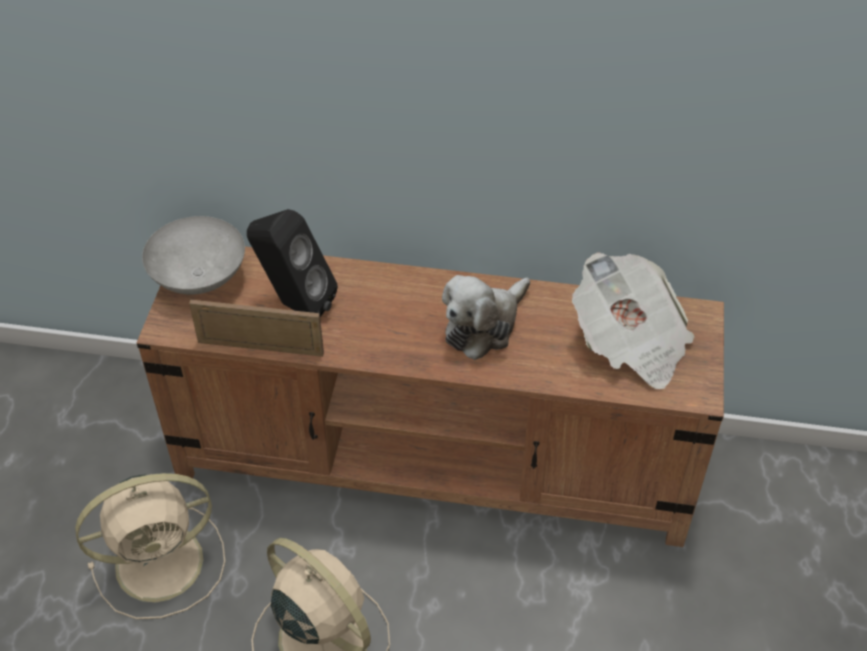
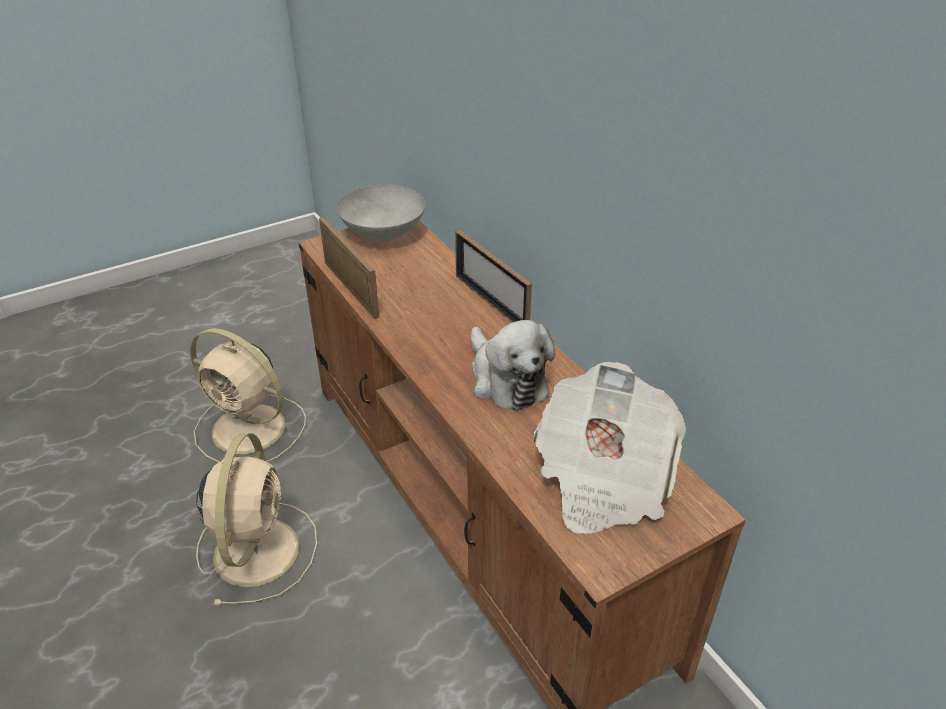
camera: 50 degrees right, 10 degrees down
black speaker [247,209,338,317] -> none
plush toy [442,275,530,360] -> plush toy turned 120 degrees counterclockwise [471,320,555,411]
none -> picture frame [455,230,532,323]

